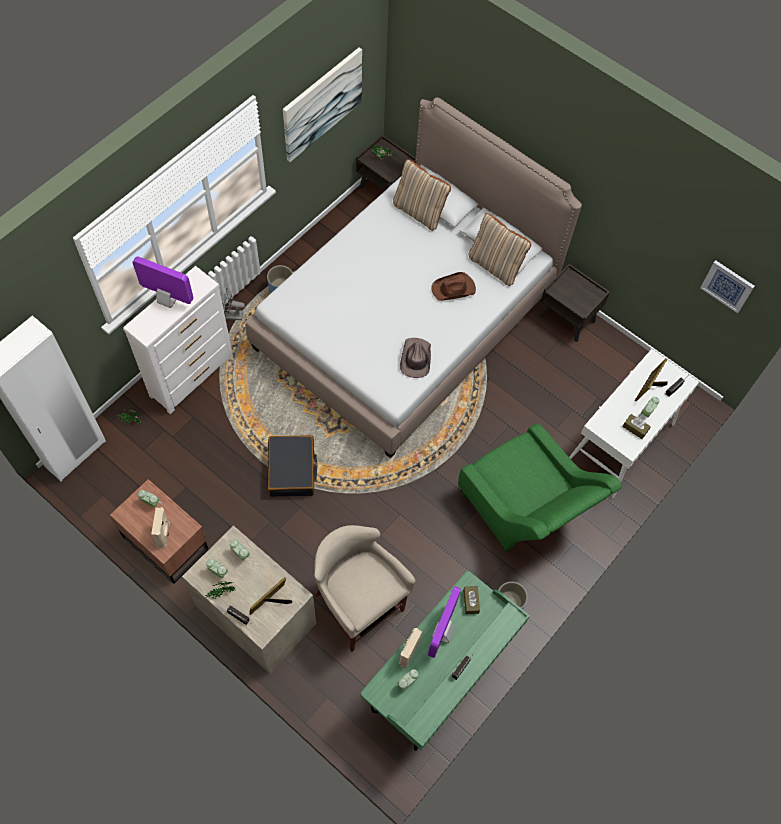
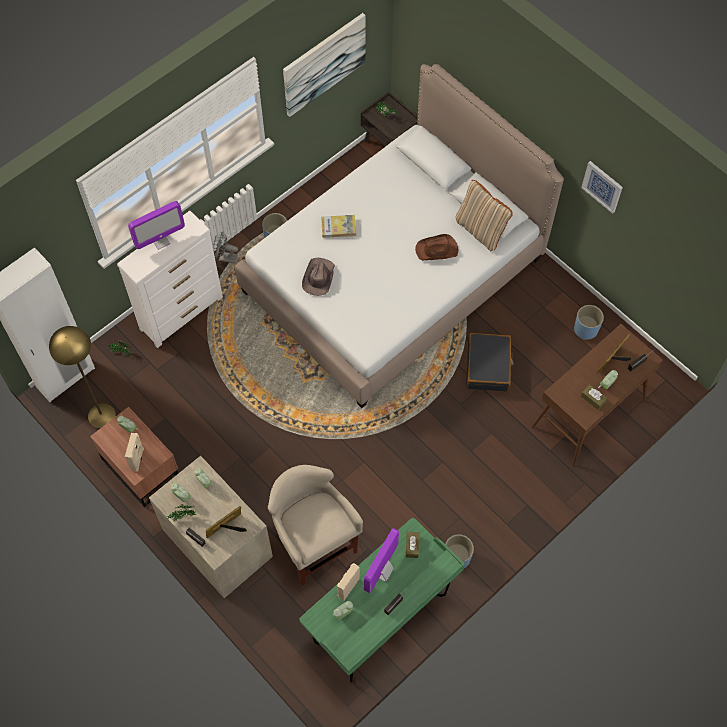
camera: 10 degrees right, 0 degrees up
monitor [133,256,194,308] -> monitor turned 120 degrees clockwise [128,201,185,250]
black suitcase [267,435,317,497] -> black suitcase moved to [466,333,514,392]
beige pillow [393,159,451,231] -> none
brown hat [400,338,431,378] -> brown hat moved to [302,258,335,296]
green armchair [458,423,622,552] -> none
brown nightstand [540,264,610,342] -> none
white console table [569,349,699,498] -> brown console table [532,324,663,466]
picture [700,260,755,313] -> picture moved to [581,161,623,214]
none -> yellow floor lamp [49,326,115,428]
none -> book [321,215,356,238]
none -> blue planter [574,305,604,340]

